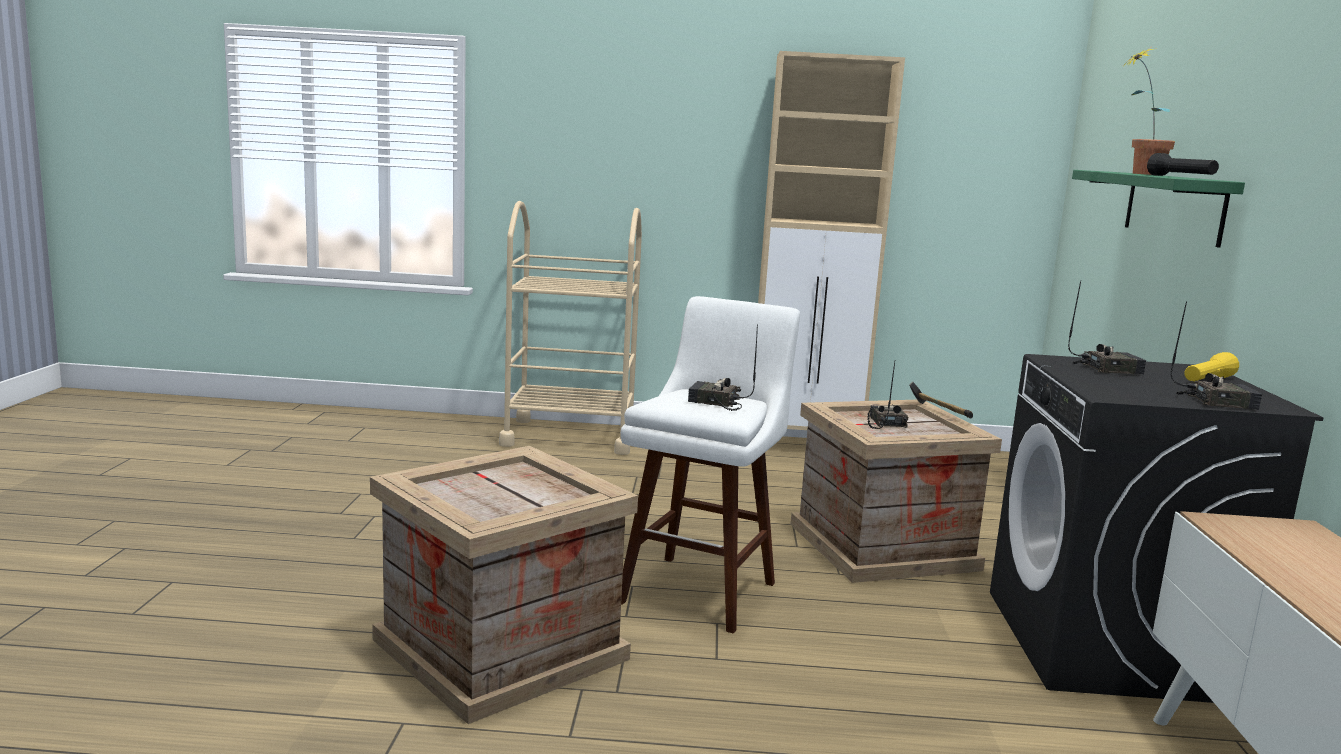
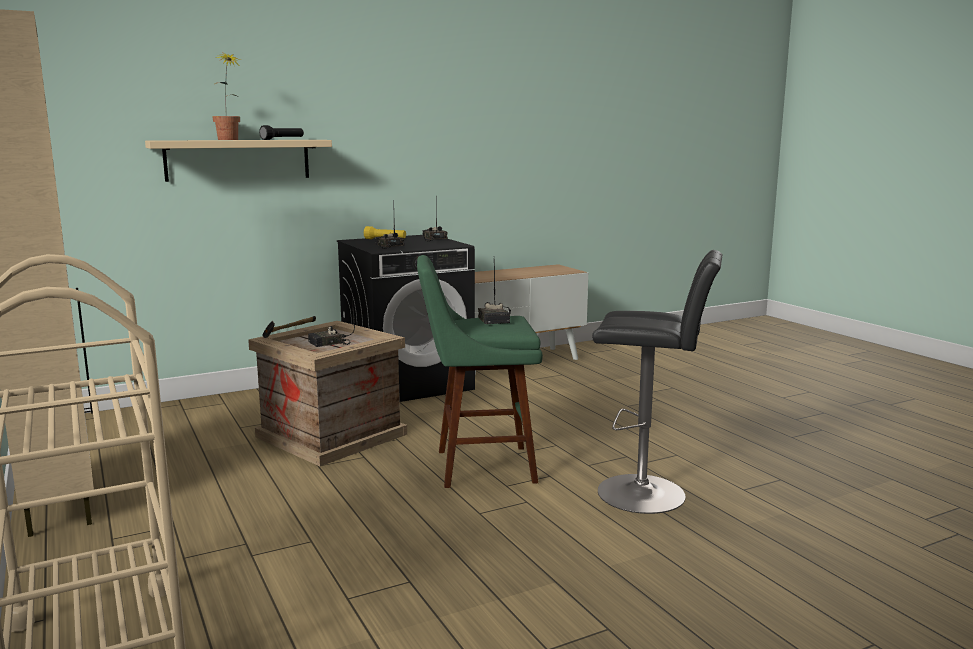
camera: 120 degrees left, 0 degrees up
crate [370,446,638,724] -> black stool [592,250,723,514]
white stool [621,296,800,634] -> green stool [417,255,543,488]
green shelf [1072,170,1245,248] -> beige shelf [145,140,332,182]

